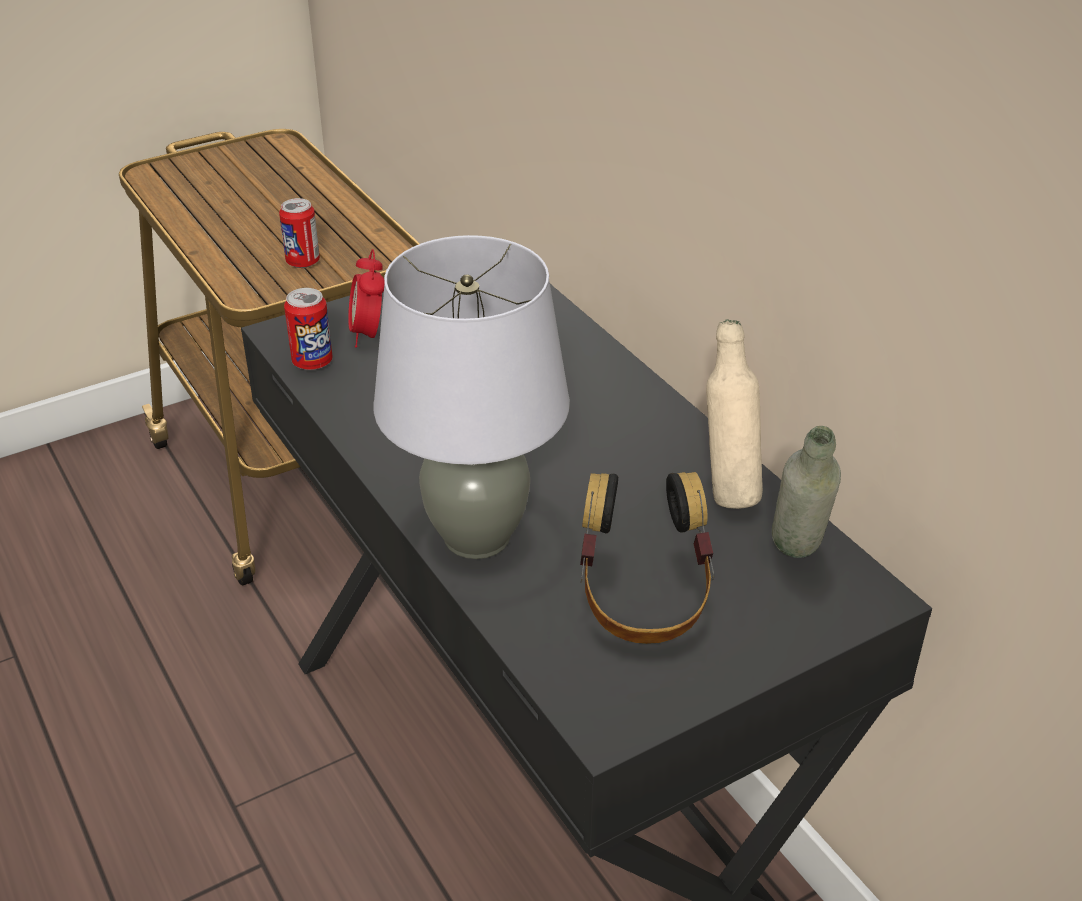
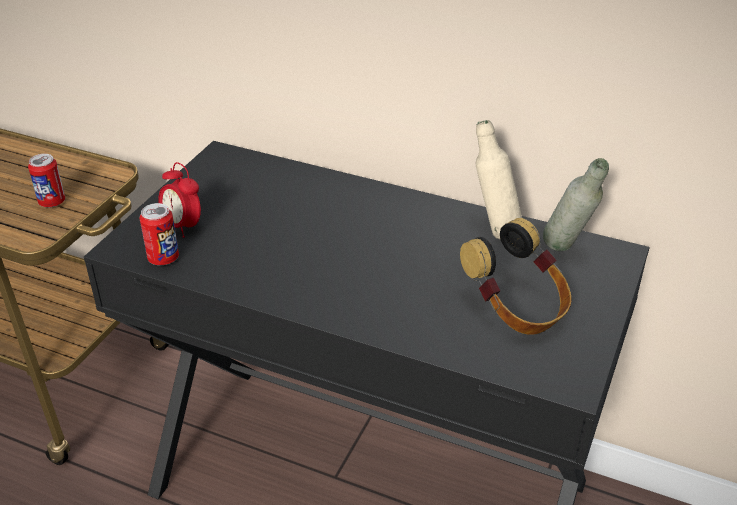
camera: 35 degrees left, 0 degrees up
grey table lamp [374,235,570,559] -> none

